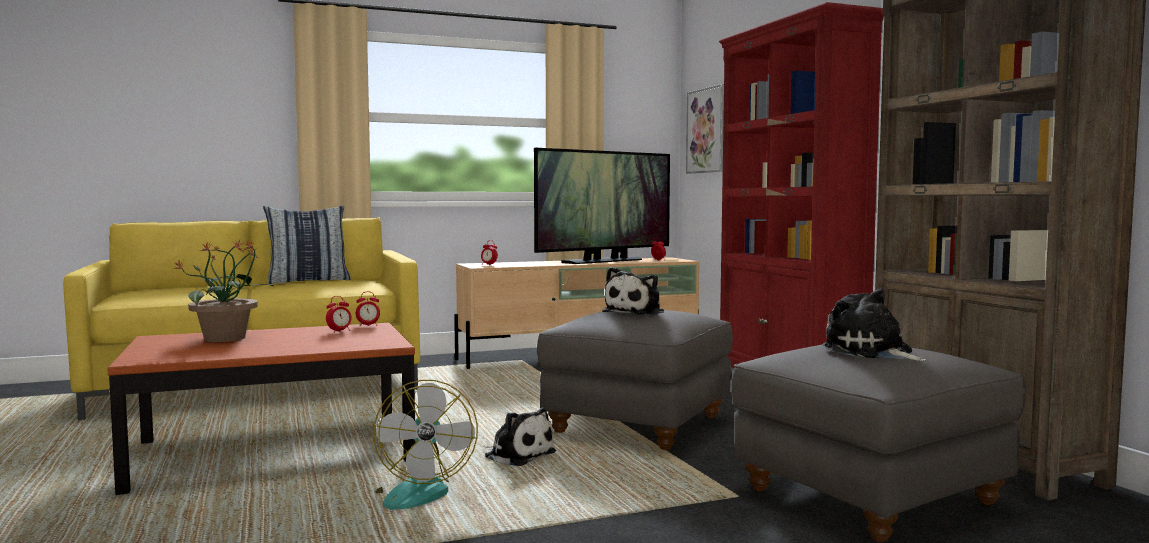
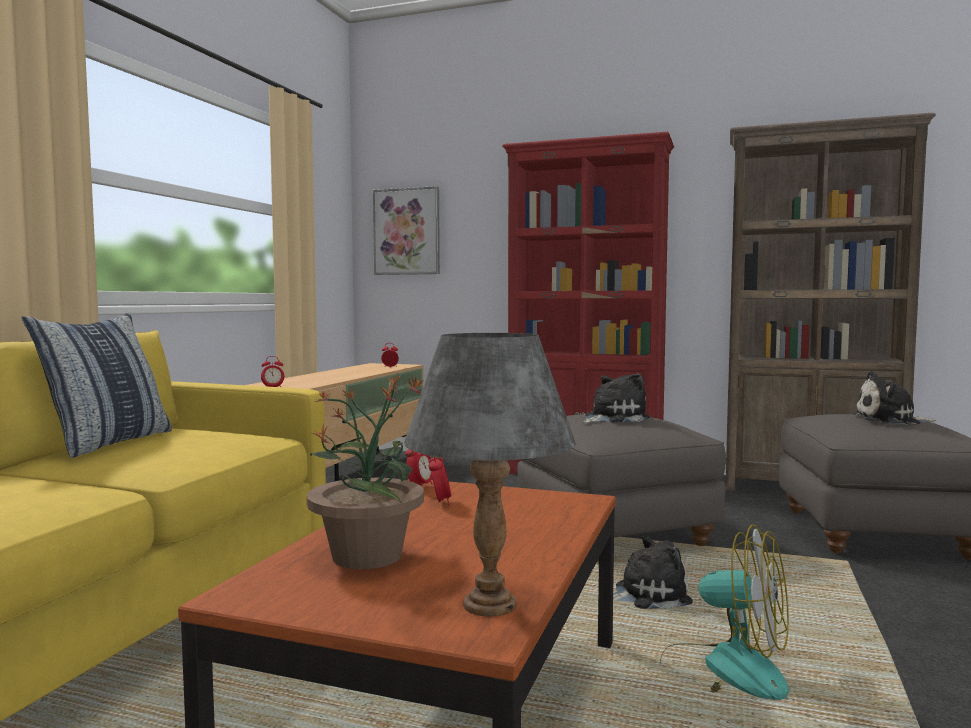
camera: 50 degrees left, 0 degrees up
television [534,148,670,264] -> none
plush toy [602,267,664,315] -> plush toy turned 105 degrees counterclockwise [583,373,650,423]
none -> grey table lamp [404,333,576,617]

